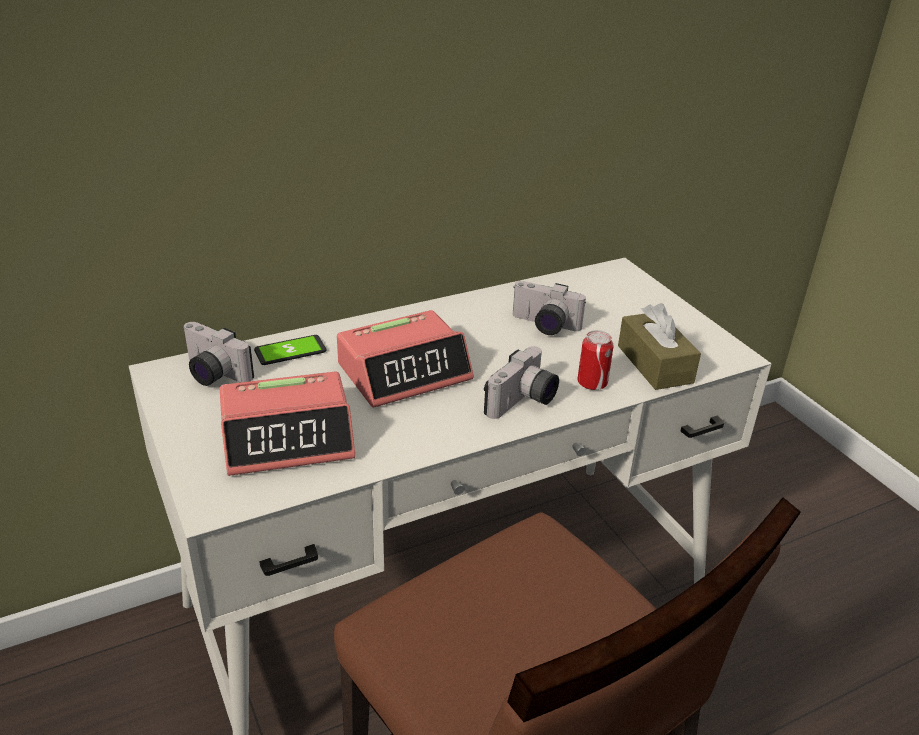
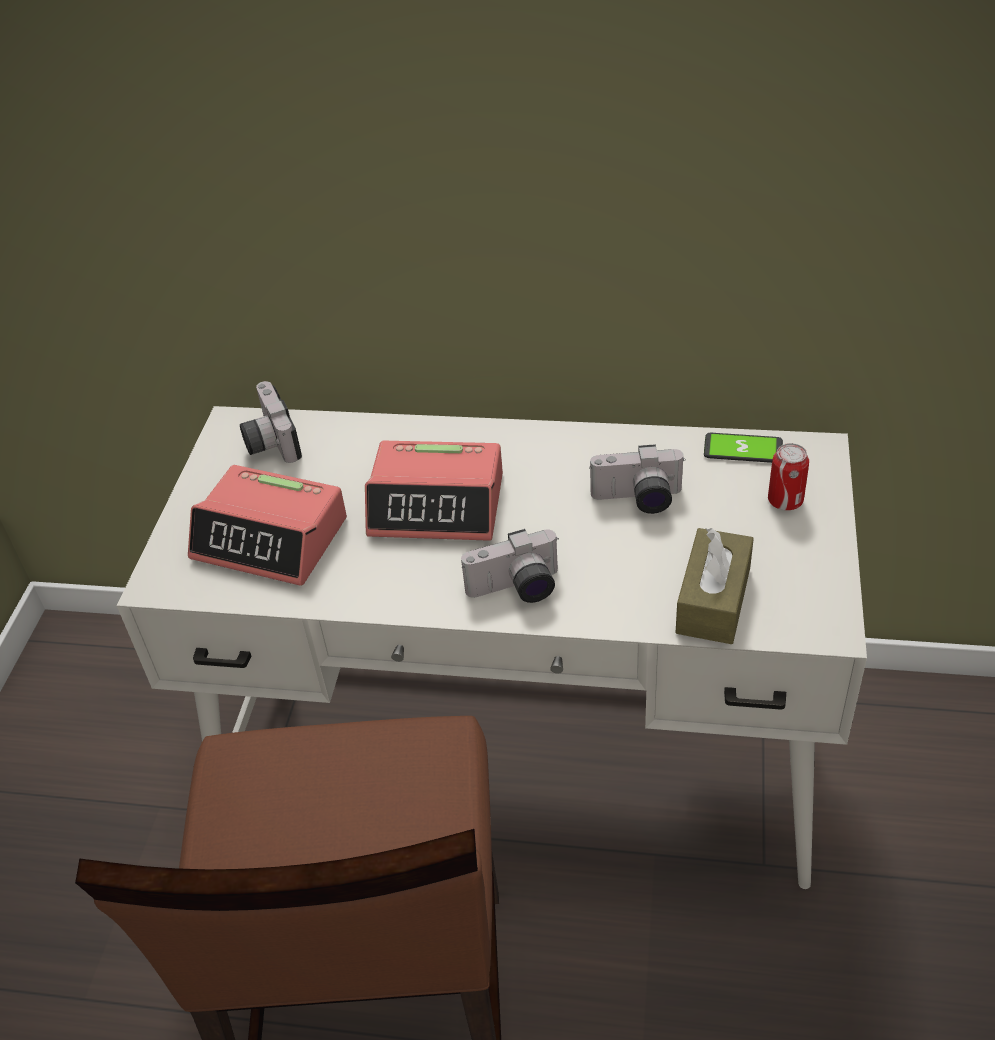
camera: 40 degrees right, 10 degrees up
phone [254,335,326,365] -> phone moved to [704,433,783,463]
camera [513,281,586,335] -> camera turned 60 degrees counterclockwise [589,444,686,514]
can [577,330,613,390] -> can moved to [768,443,809,510]

